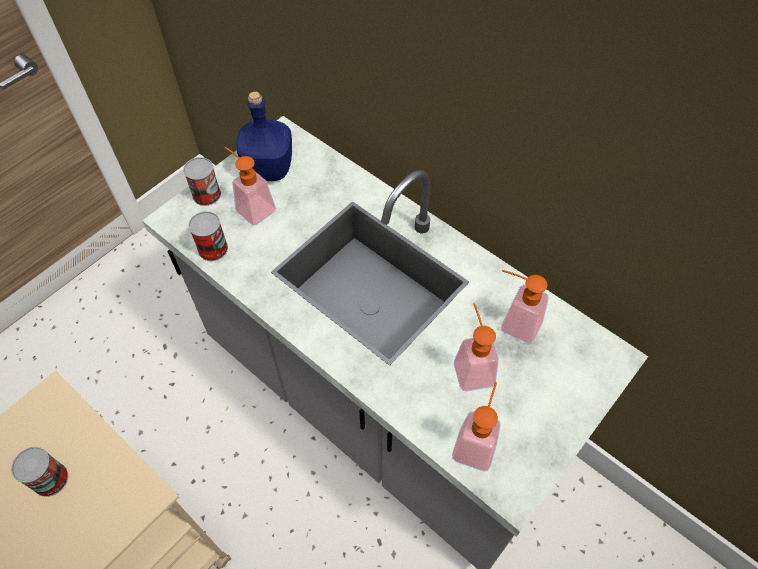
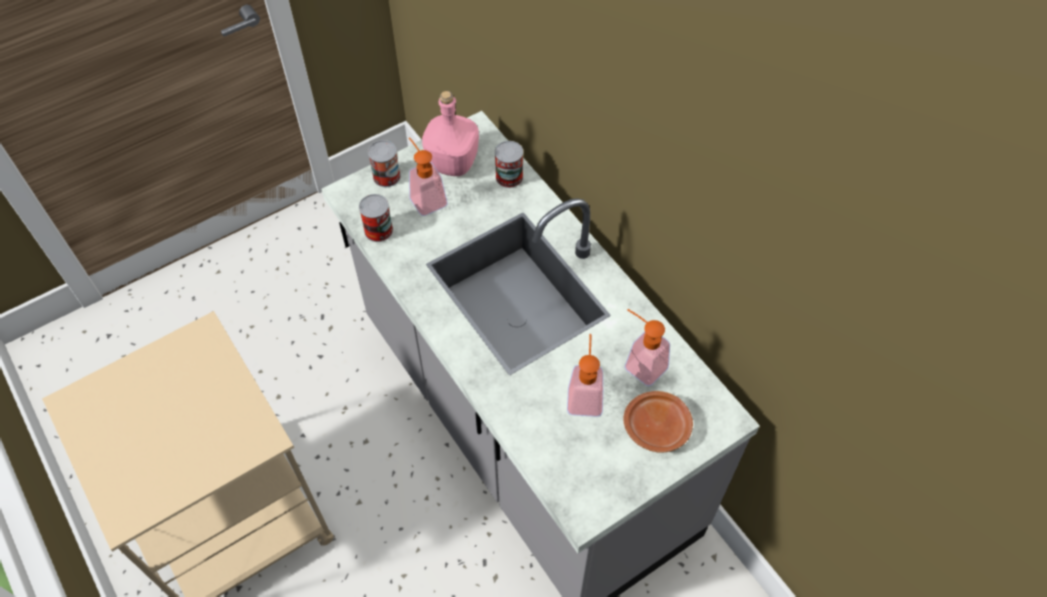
camera: 15 degrees right, 0 degrees up
can [11,447,68,497] -> can moved to [495,141,523,188]
blue bottle [236,91,292,181] -> pink bottle [422,91,479,176]
soap dispenser [452,382,501,471] -> none
none -> brown plate [623,391,693,453]

